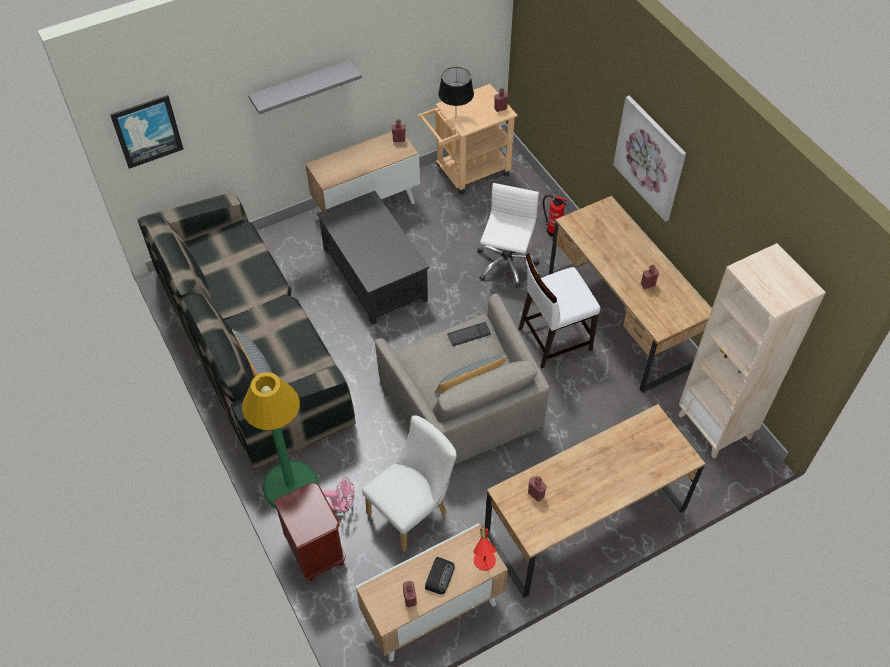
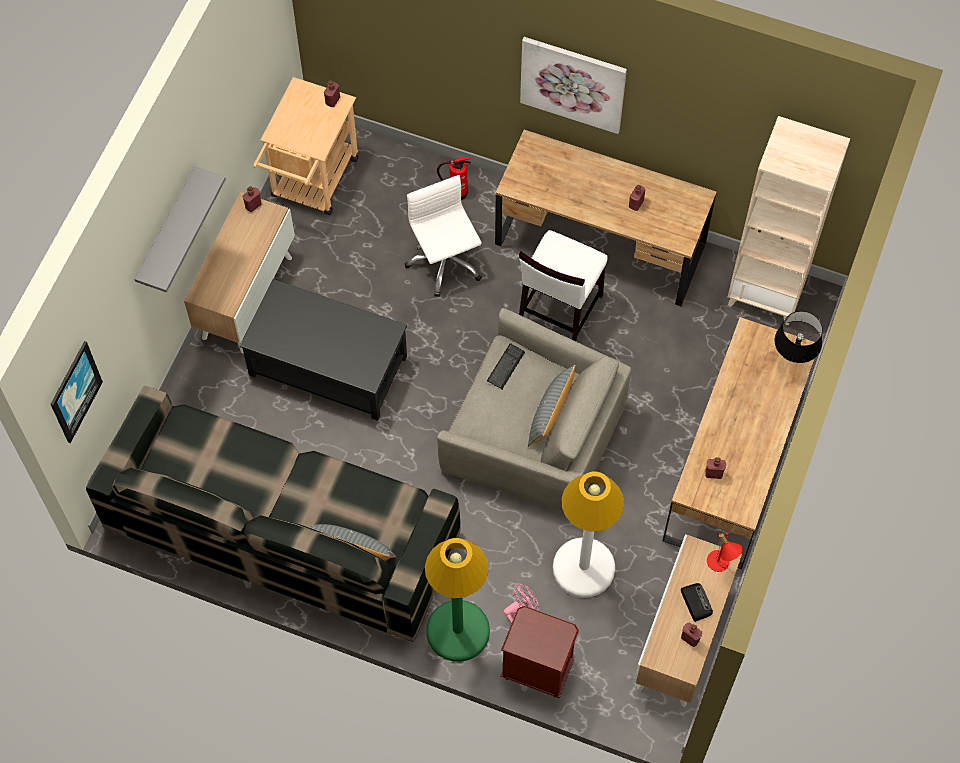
camera: 40 degrees left, 10 degrees up
white chair [362,415,457,552] -> white floor lamp [553,471,624,598]
black table lamp [438,67,474,106] -> black table lamp moved to [775,311,823,363]

